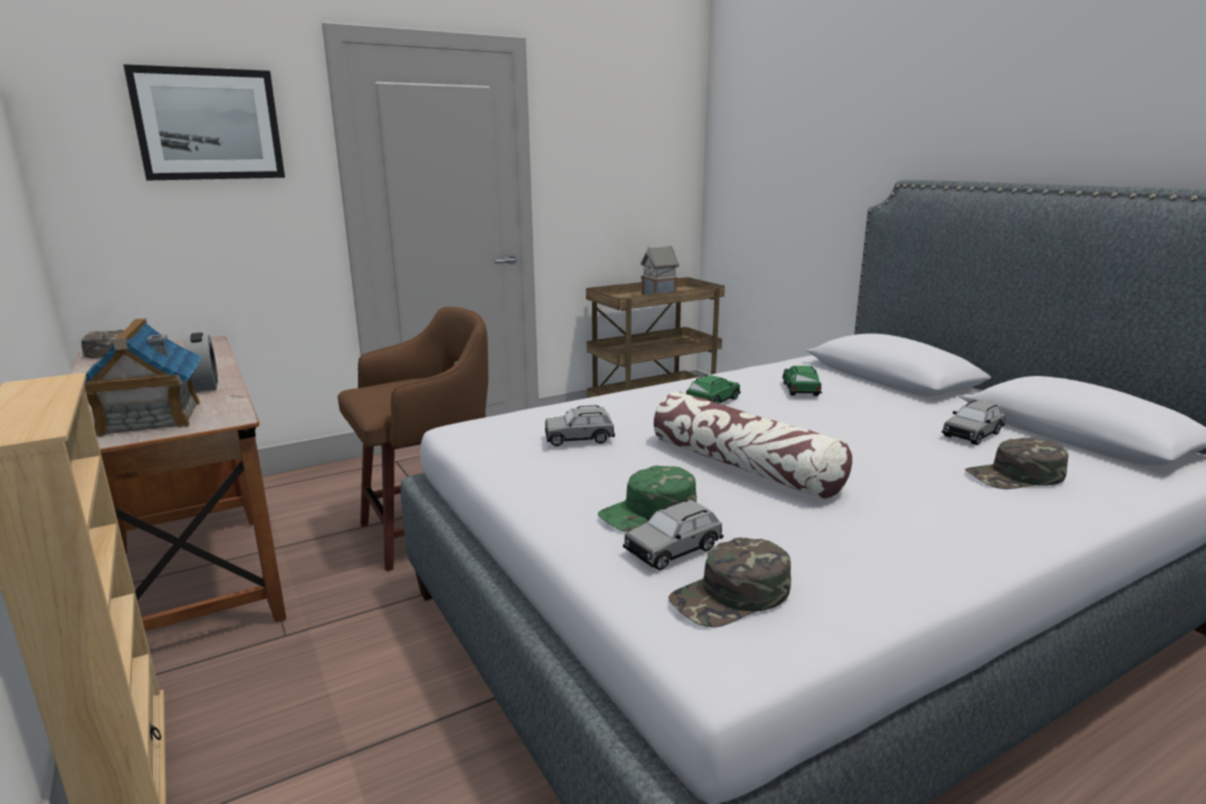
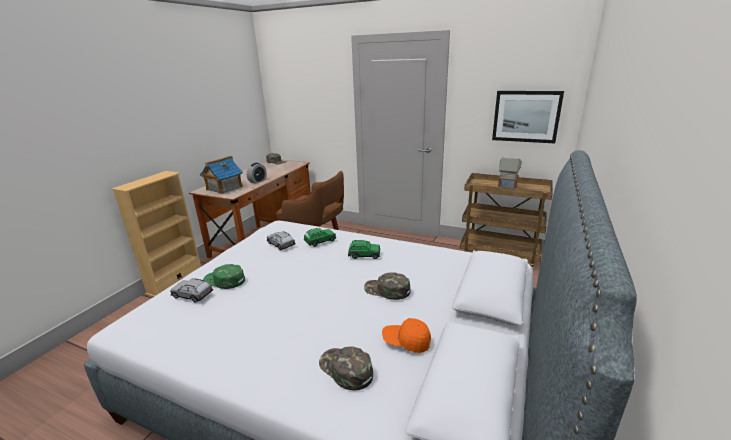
camera: 55 degrees right, 5 degrees up
picture [123,64,285,181] -> picture moved to [492,91,564,143]
pillow [654,391,852,500] -> none
green cap [668,537,791,627] -> green cap moved to [364,272,411,300]
green toy car [783,366,822,396] -> green toy car moved to [304,228,336,247]
grey toy car [942,400,1006,445] -> orange cap [382,318,431,353]

